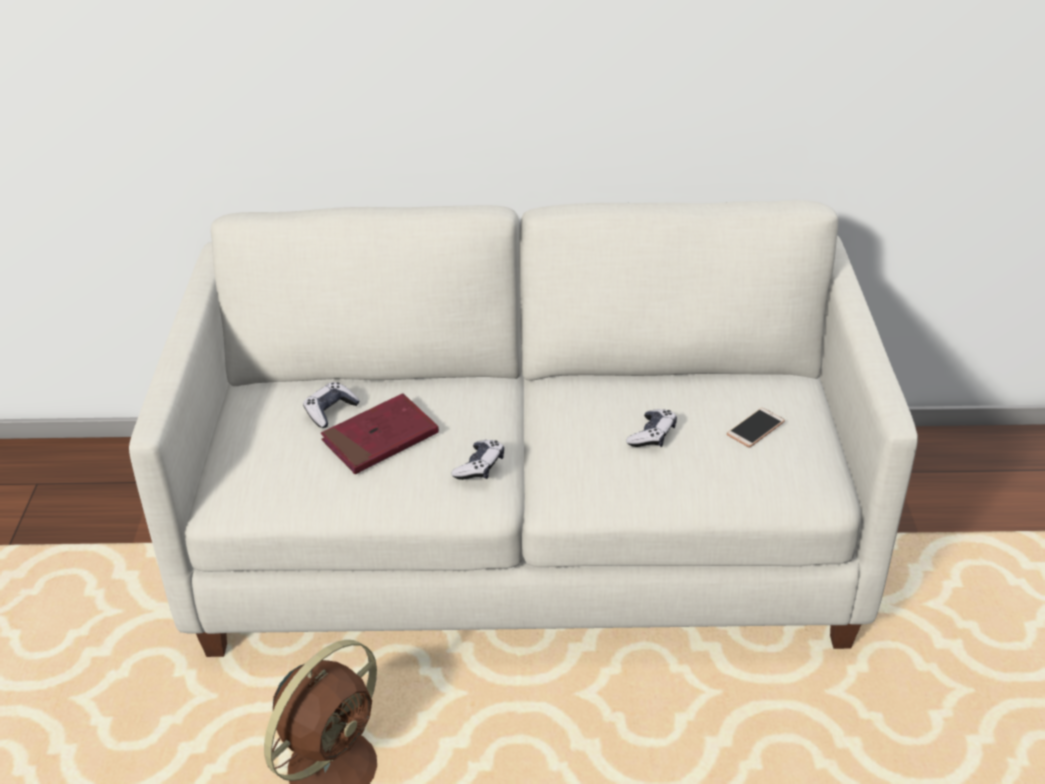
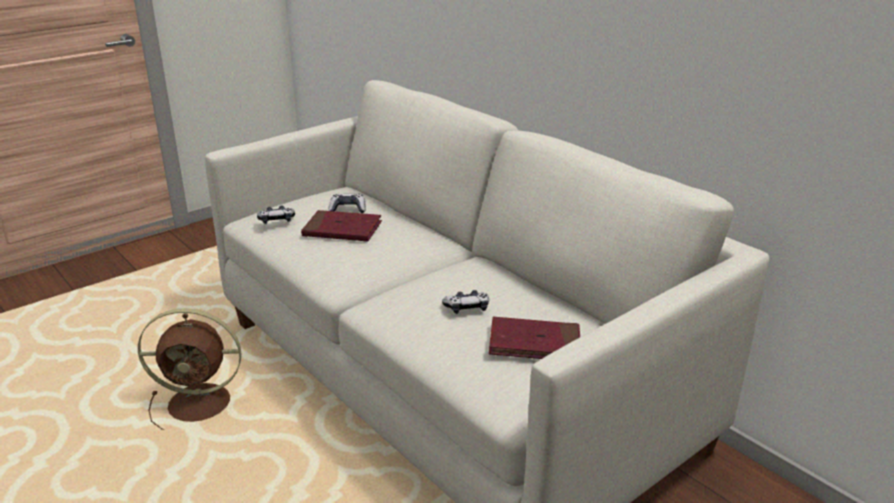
camera: 50 degrees right, 10 degrees down
game controller [451,440,504,480] -> game controller moved to [257,206,295,224]
phone [727,408,785,447] -> red book [489,317,580,359]

